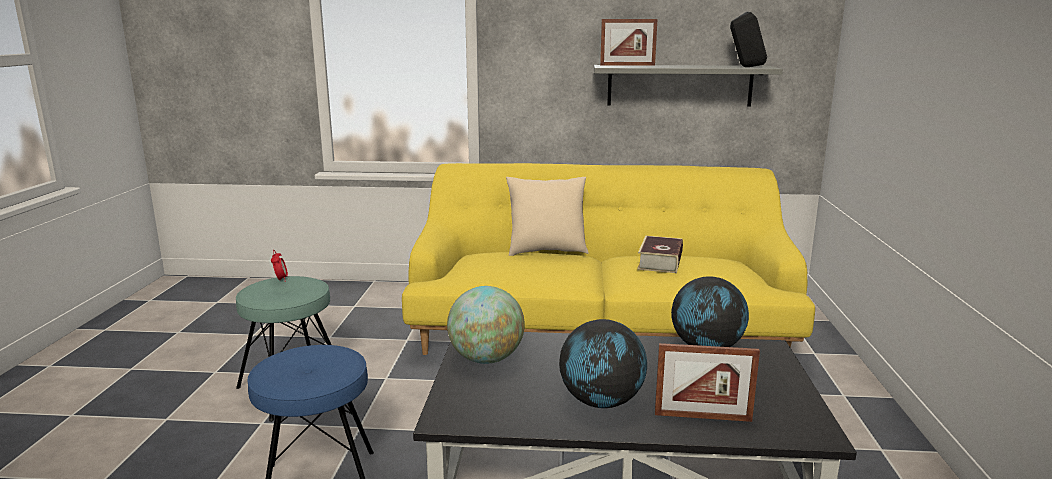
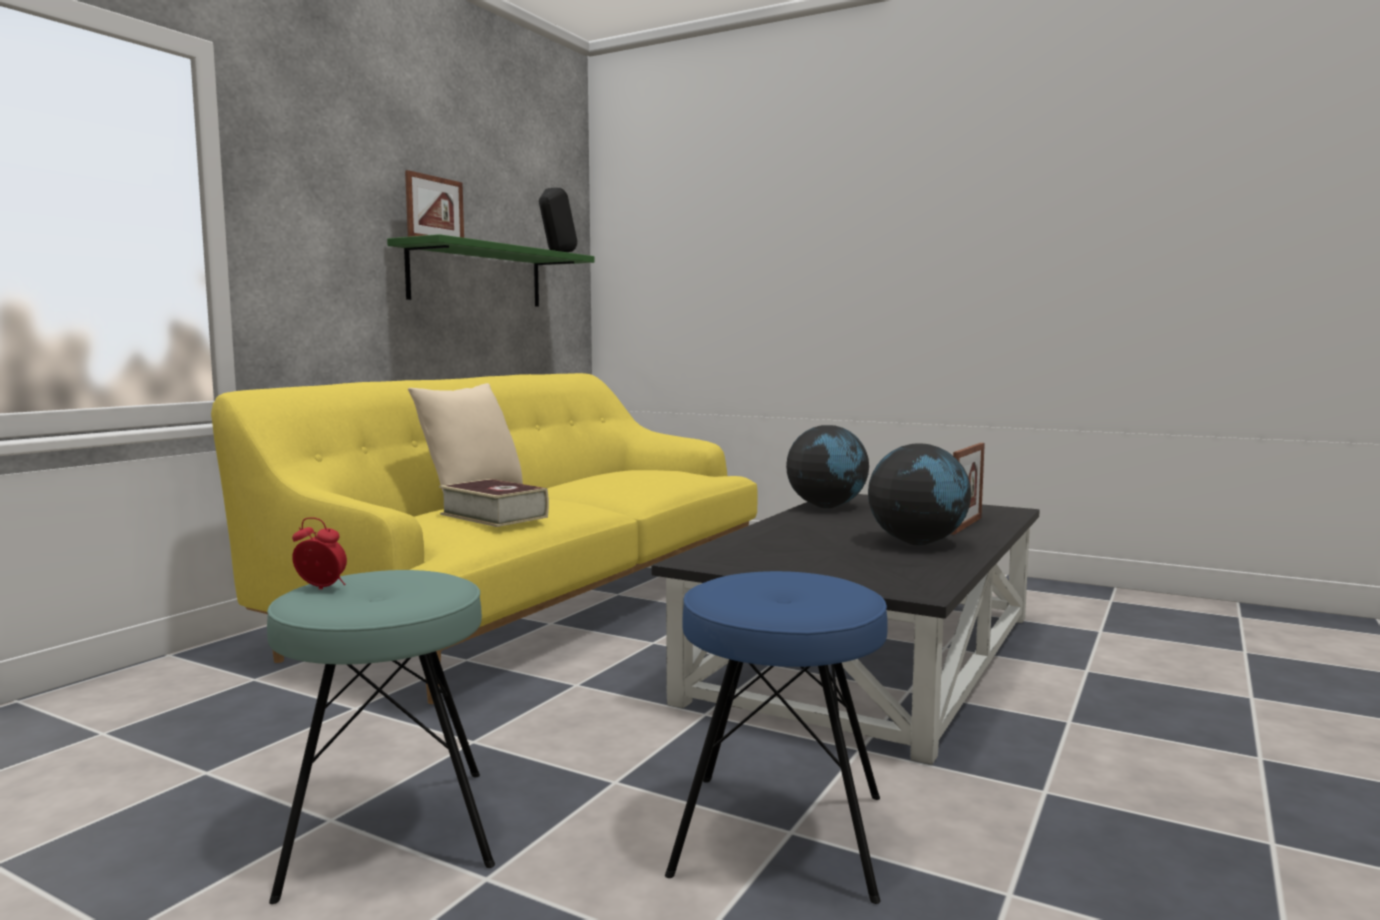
camera: 65 degrees left, 10 degrees down
globe [447,286,525,364] -> none
grey shelf [594,65,783,107] -> green shelf [387,234,595,307]
book [637,236,683,273] -> book moved to [439,479,549,527]

